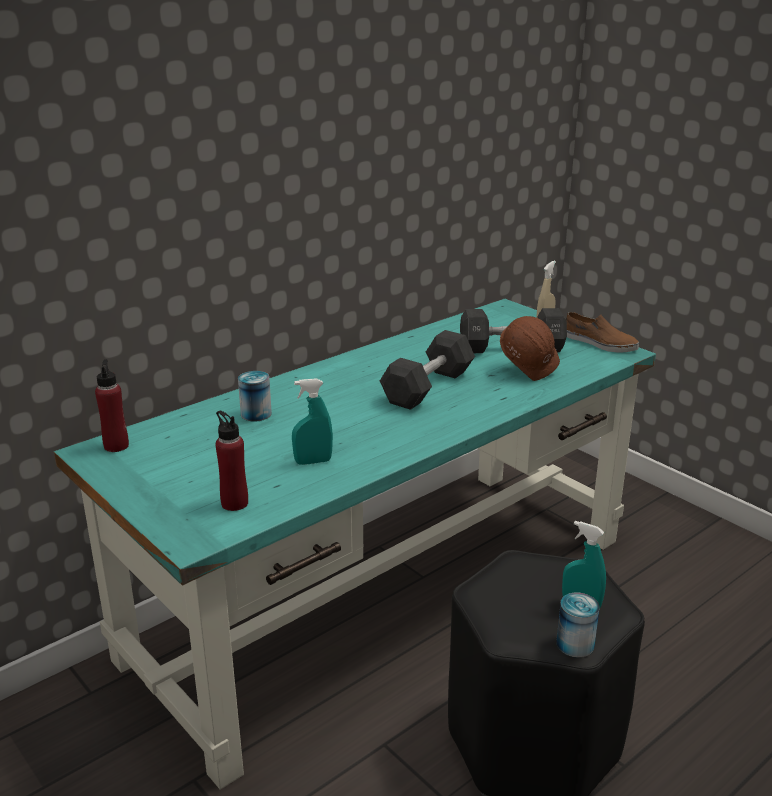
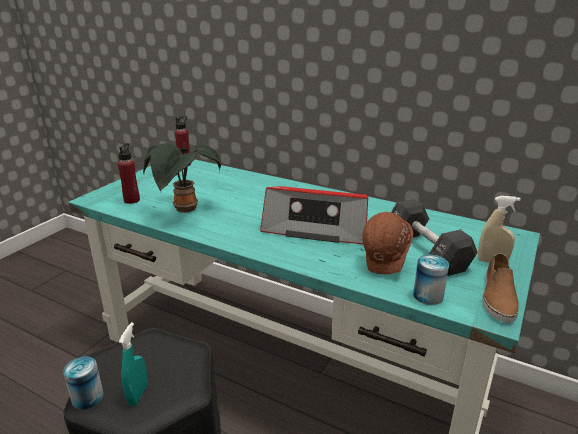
camera: 70 degrees right, 0 degrees up
can [238,371,272,421] -> can moved to [413,255,449,305]
turquoise spray bottle [292,378,333,465] -> potted plant [143,143,221,213]
black dumbbell [380,330,475,410] -> radio [260,186,368,244]

